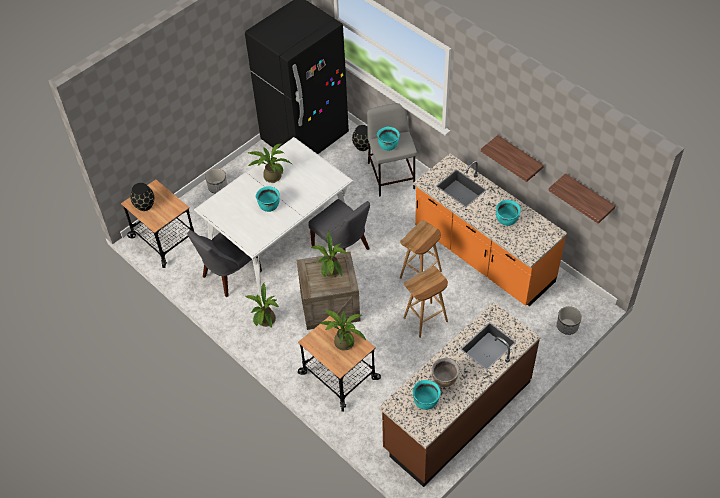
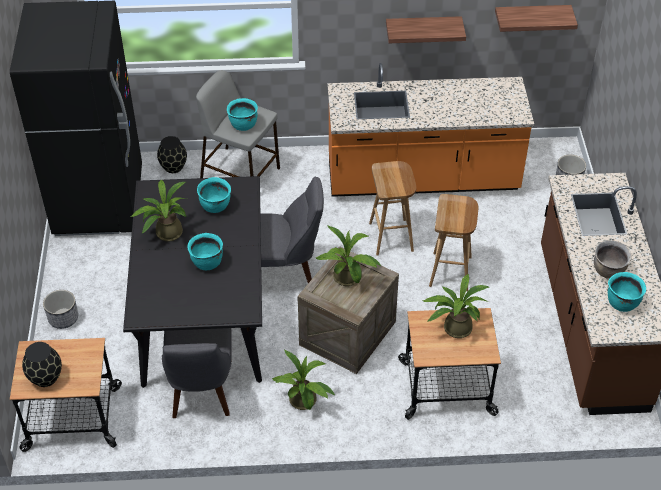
camera: 50 degrees left, 5 degrees down
white dining table [194,137,353,294] -> black dining table [123,176,262,388]
turquoise cooking pot [496,200,521,226] -> turquoise cooking pot moved to [197,177,231,213]

